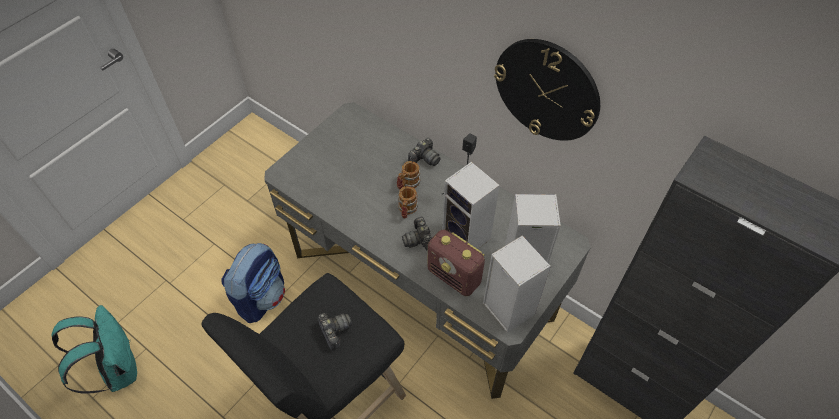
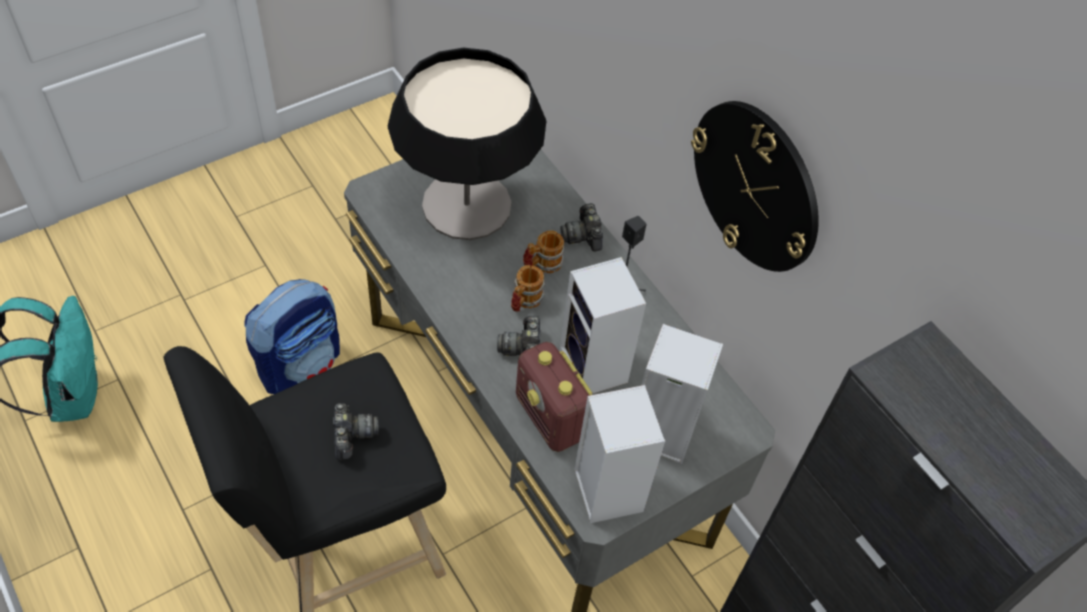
camera: 15 degrees right, 0 degrees up
camera [408,138,441,166] -> camera turned 105 degrees clockwise [561,203,603,251]
none -> table lamp [388,48,546,240]

